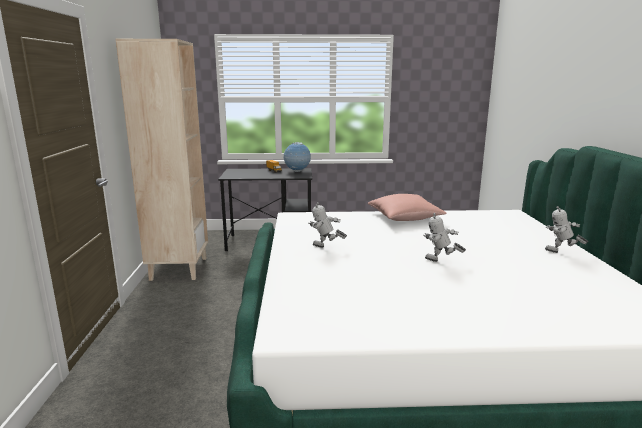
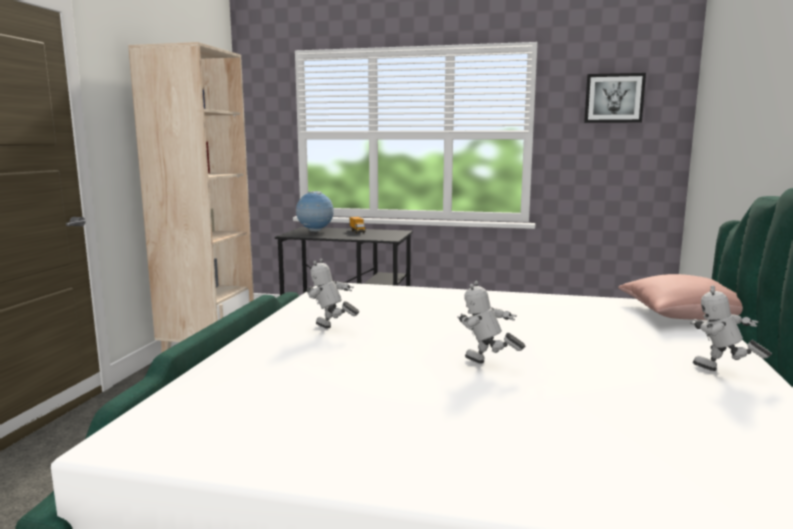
camera: 15 degrees right, 5 degrees down
globe [284,142,311,172] -> globe moved to [296,191,334,232]
pink pillow [368,194,447,221] -> pink pillow moved to [618,274,743,320]
none -> picture [584,73,646,123]

